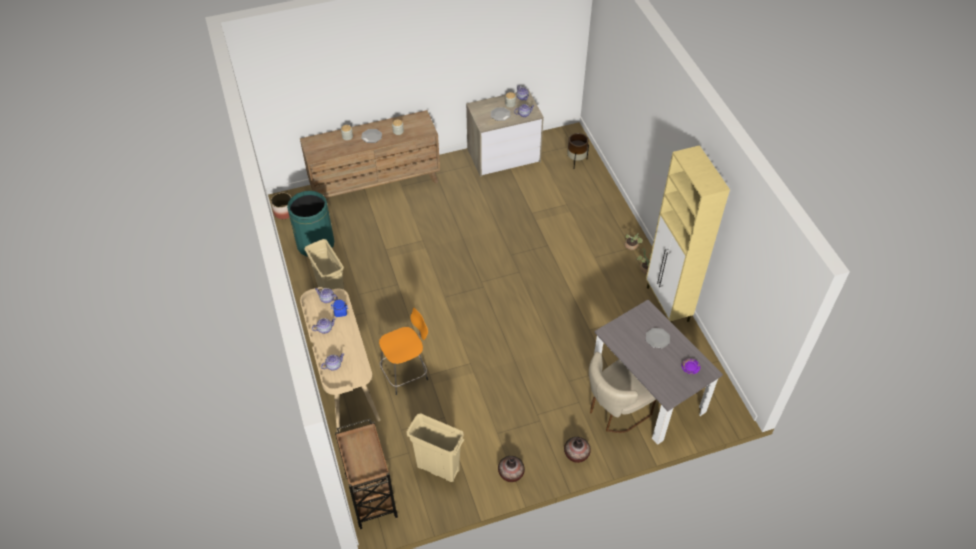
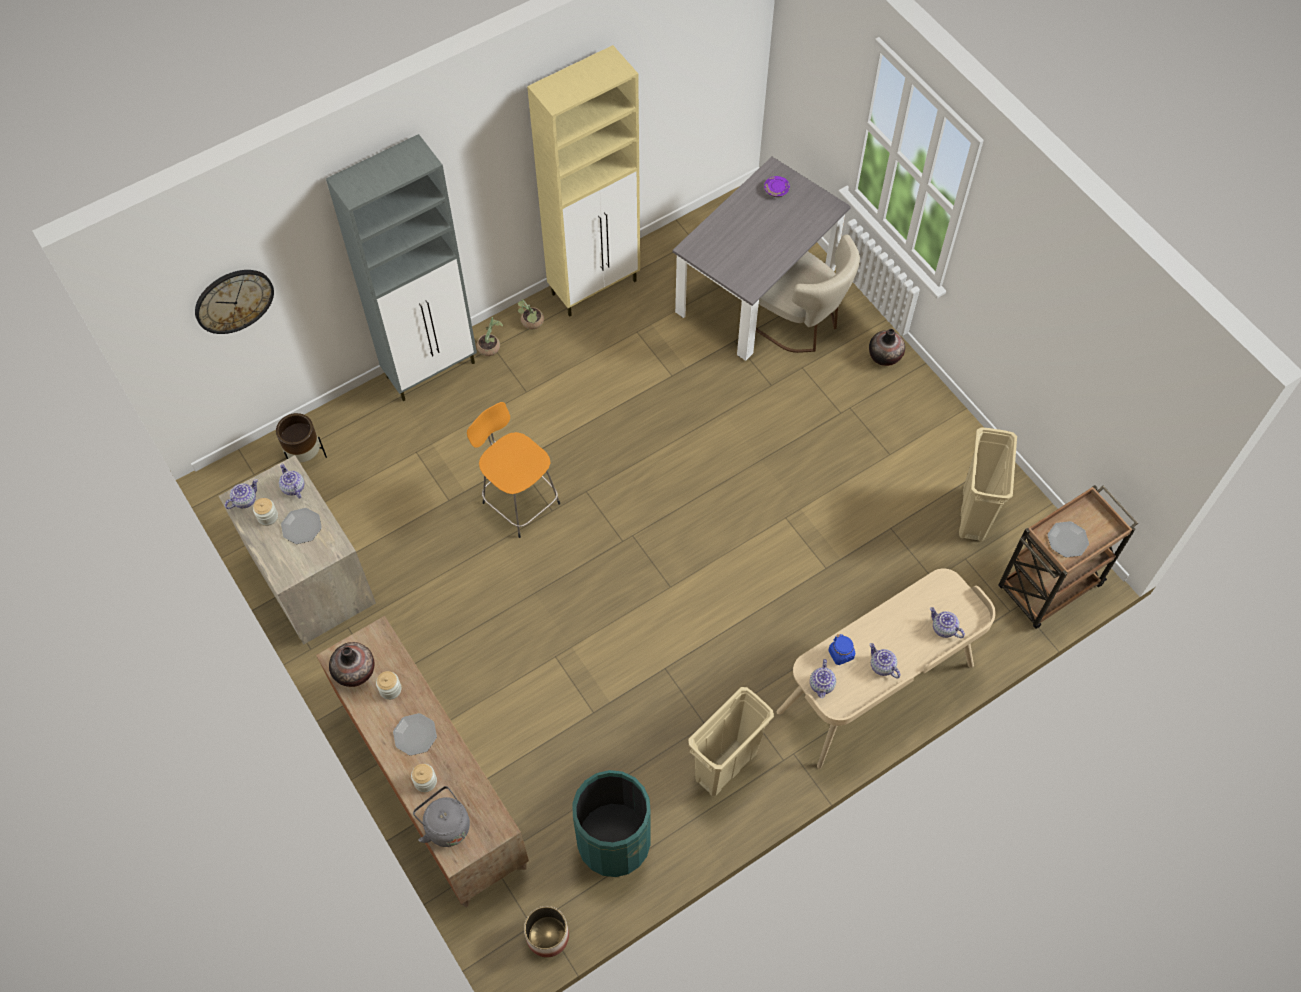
camera: 105 degrees left, 10 degrees up
orange stool [379,308,428,395] -> orange stool moved to [467,402,560,538]
vase [498,456,525,482] -> vase moved to [329,642,374,687]
plate [646,328,670,348] -> plate moved to [1047,521,1089,557]
none -> wall clock [195,270,274,334]
none -> grey cabinet [326,134,477,401]
none -> grey kettle [413,786,470,847]

